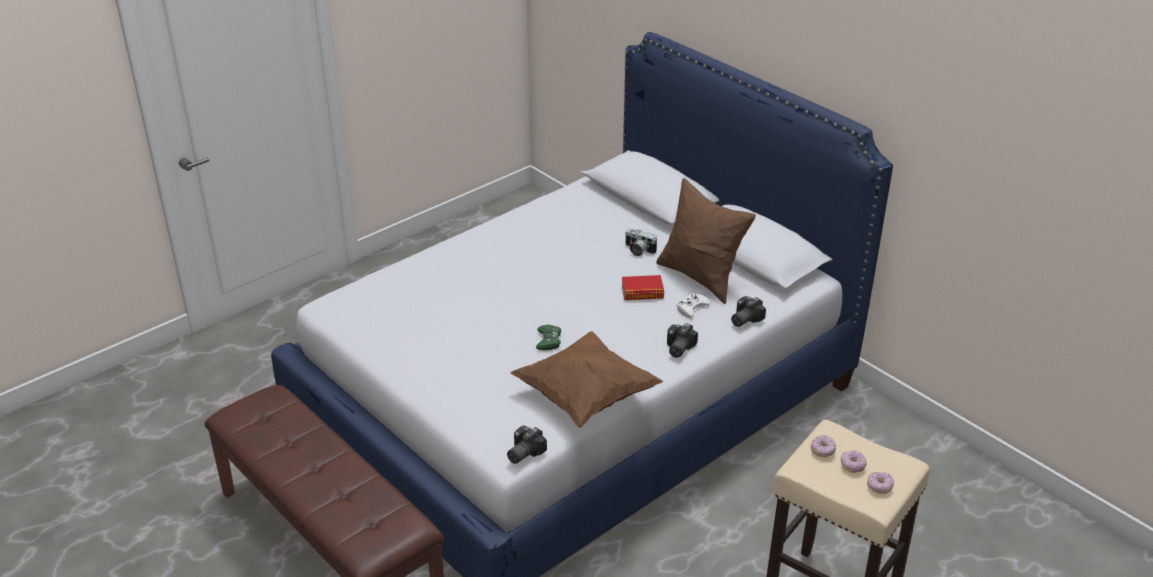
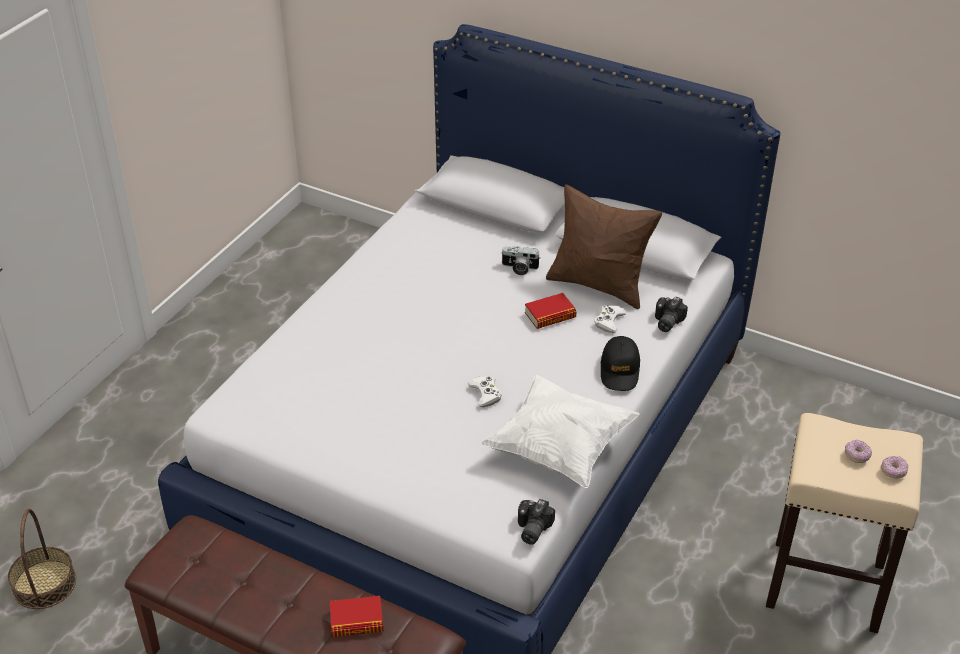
camera: 20 degrees left, 5 degrees up
brown pillow [511,331,663,428] -> white pillow [480,375,640,488]
green game controller [536,325,561,350] -> white game controller [468,377,502,408]
camera [667,323,698,358] -> black cap [601,336,640,391]
donut [811,435,836,457] -> none
none -> basket [8,509,76,609]
none -> book [330,596,384,637]

